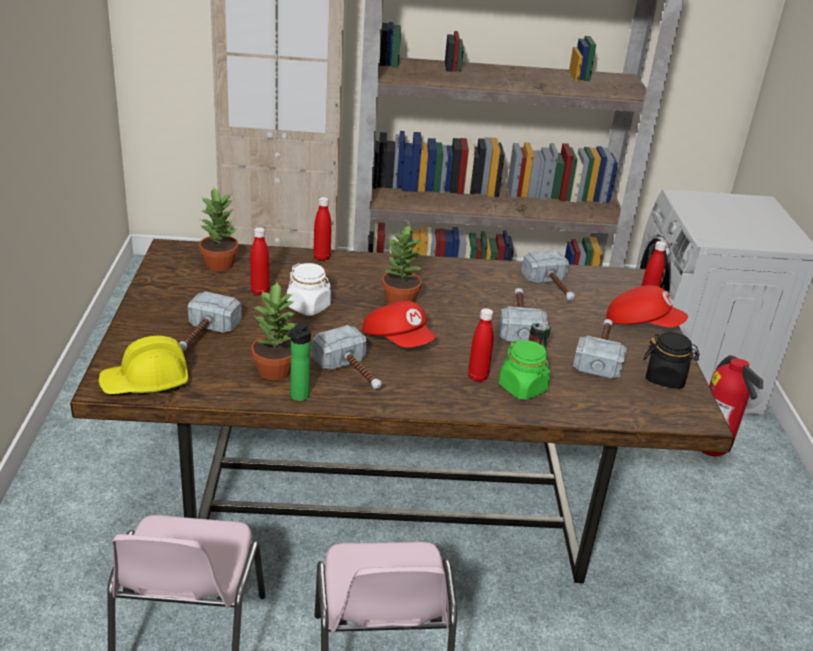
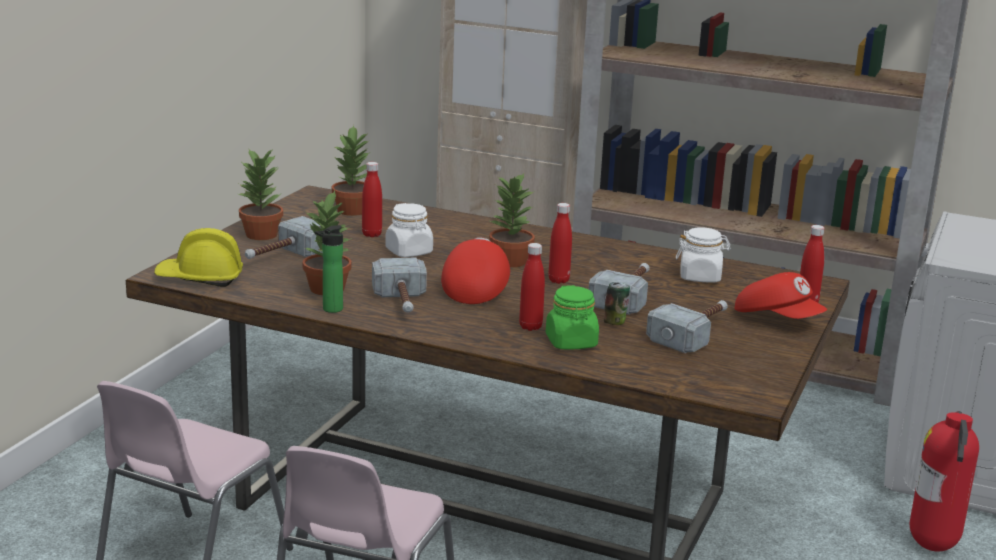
camera: 25 degrees right, 10 degrees down
red bottle [313,197,332,261] -> red bottle moved to [549,203,572,284]
red cap [362,301,436,348] -> red cap turned 150 degrees counterclockwise [441,237,510,304]
hammer [521,250,575,300] -> white jar [676,227,731,282]
black jar [644,332,700,389] -> none
none -> potted plant [239,148,283,240]

